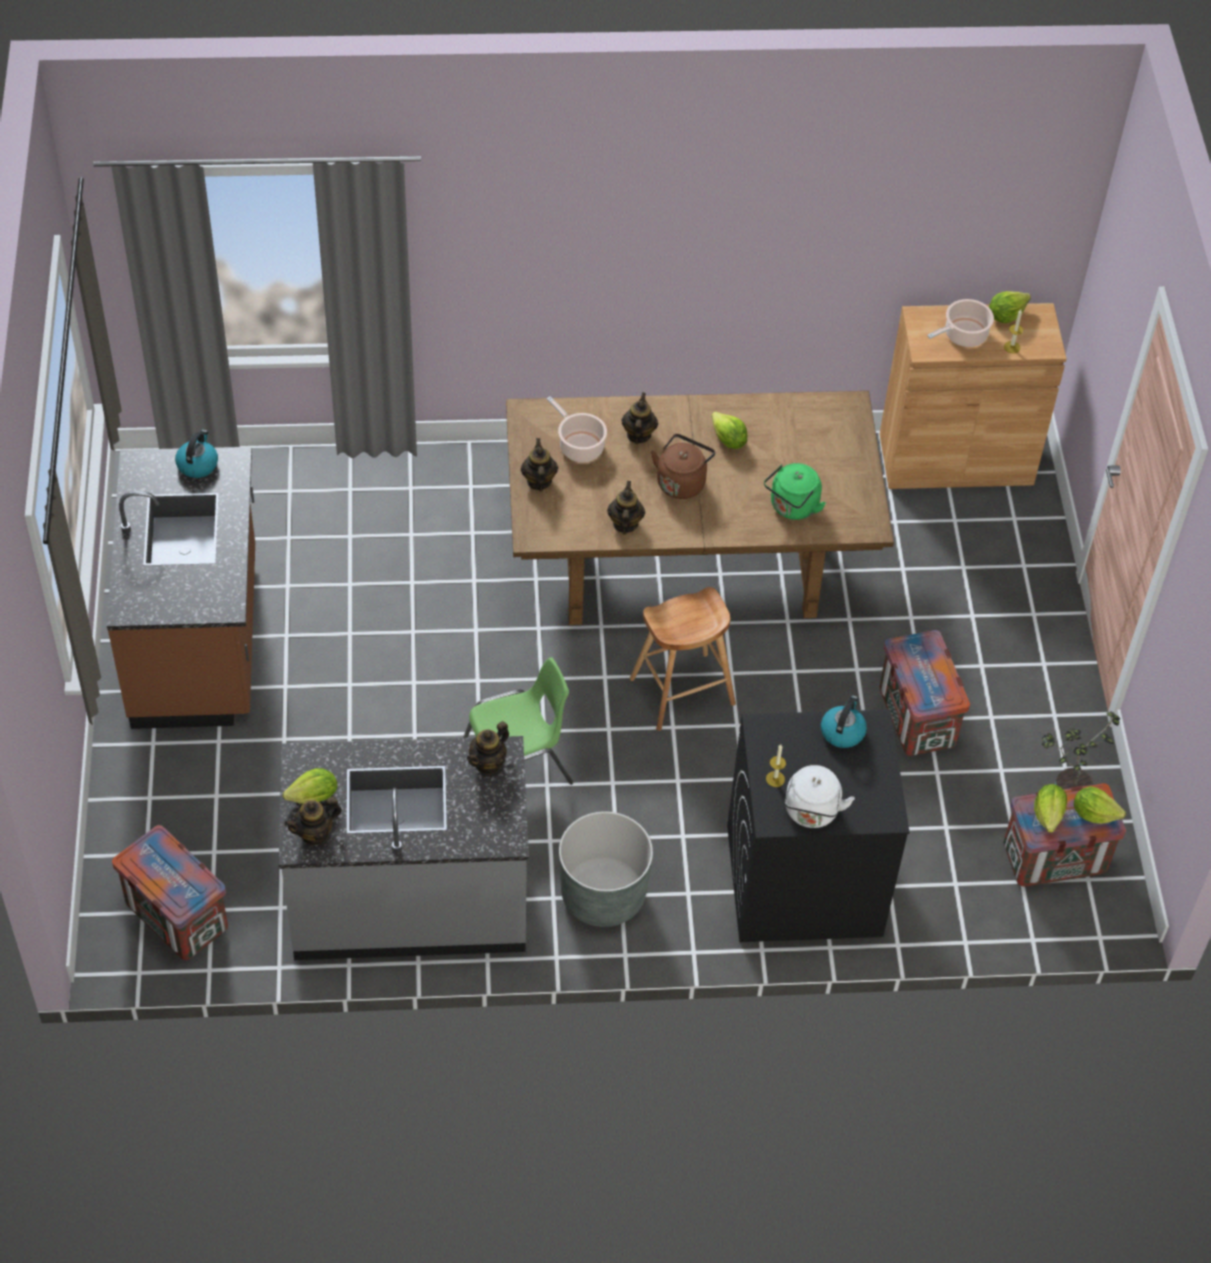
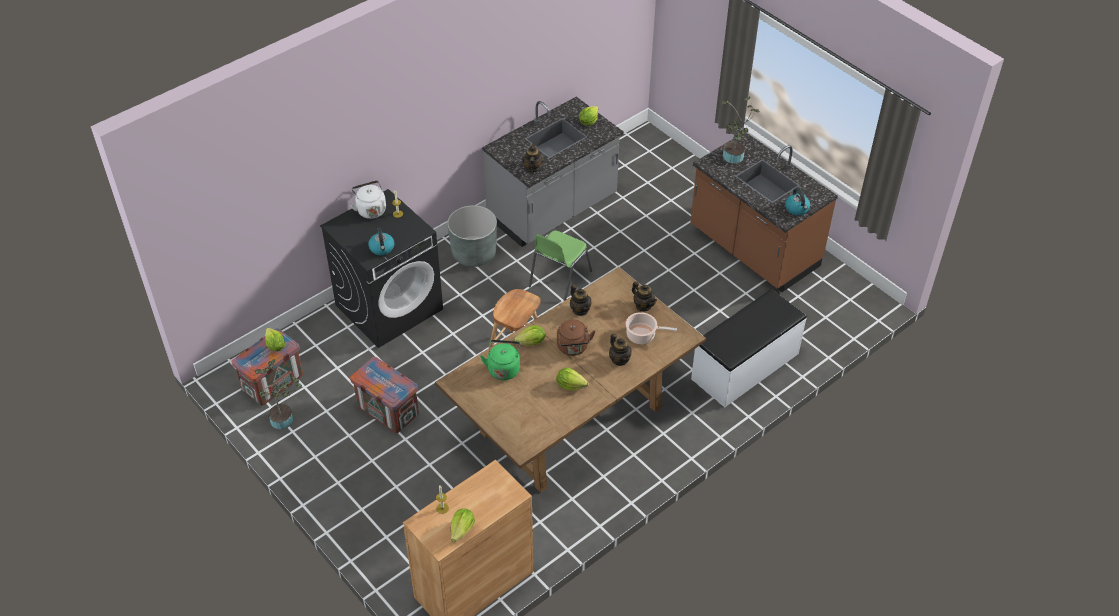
camera: 145 degrees right, 5 degrees down
crate [112,825,228,960] -> none
teapot [284,797,342,846] -> none
cooking pot [927,299,994,347] -> none
lettuce [1074,786,1126,824] -> lettuce moved to [514,325,545,346]
none -> white bench [691,289,807,408]
none -> potted plant [722,97,760,164]

